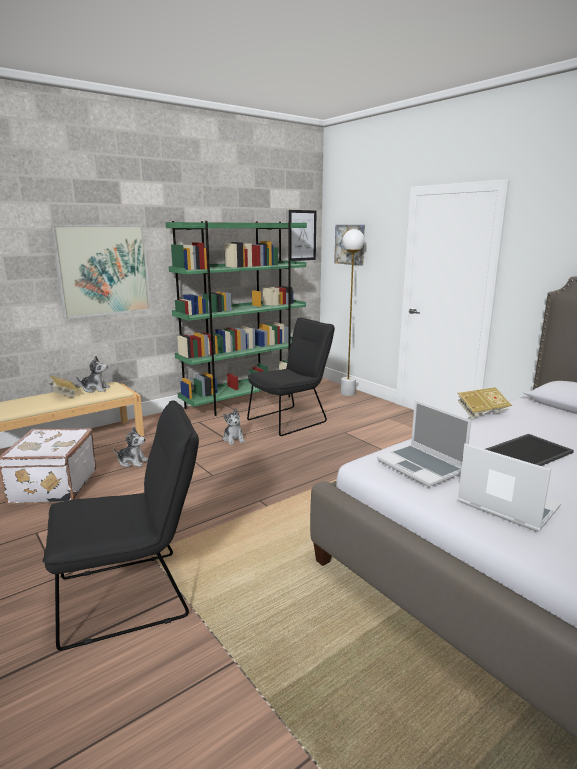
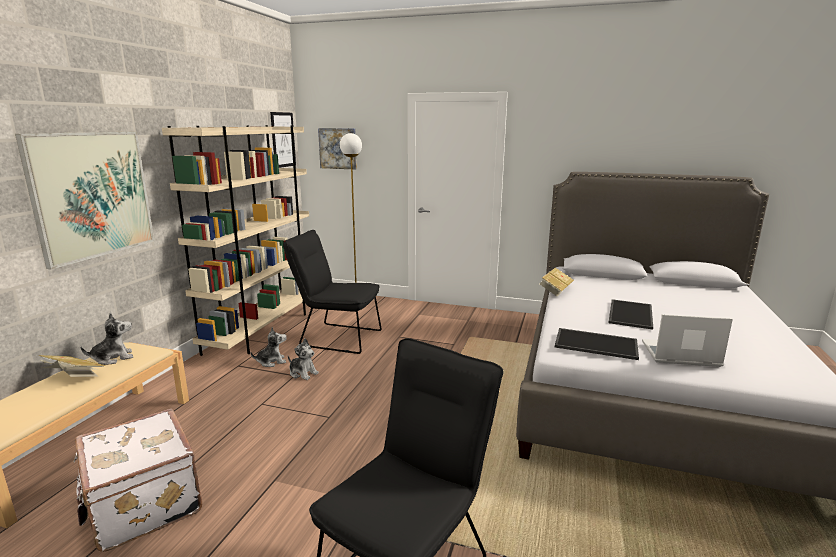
camera: 35 degrees left, 0 degrees up
plush toy [113,427,148,467] -> plush toy moved to [250,327,287,367]
green bookcase [166,221,307,416] -> beige bookcase [162,125,309,356]
black chair [247,318,335,436] -> black chair turned 90 degrees counterclockwise [283,230,382,354]
laptop [377,400,471,487] -> tray [555,328,639,360]

